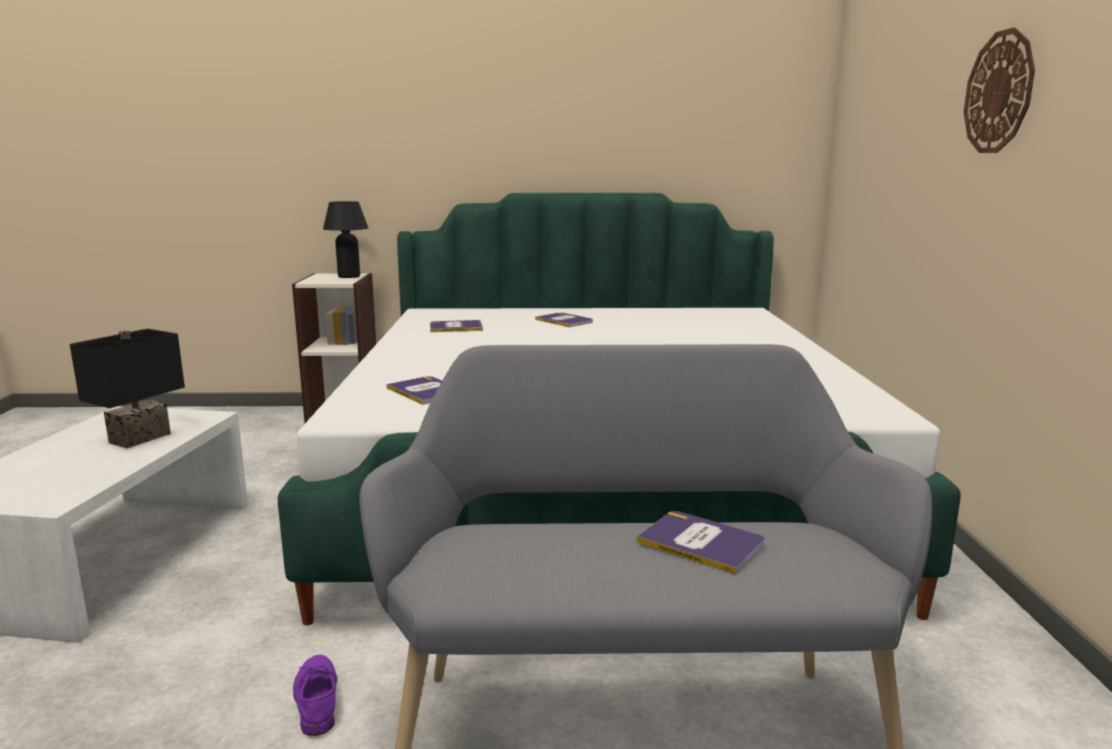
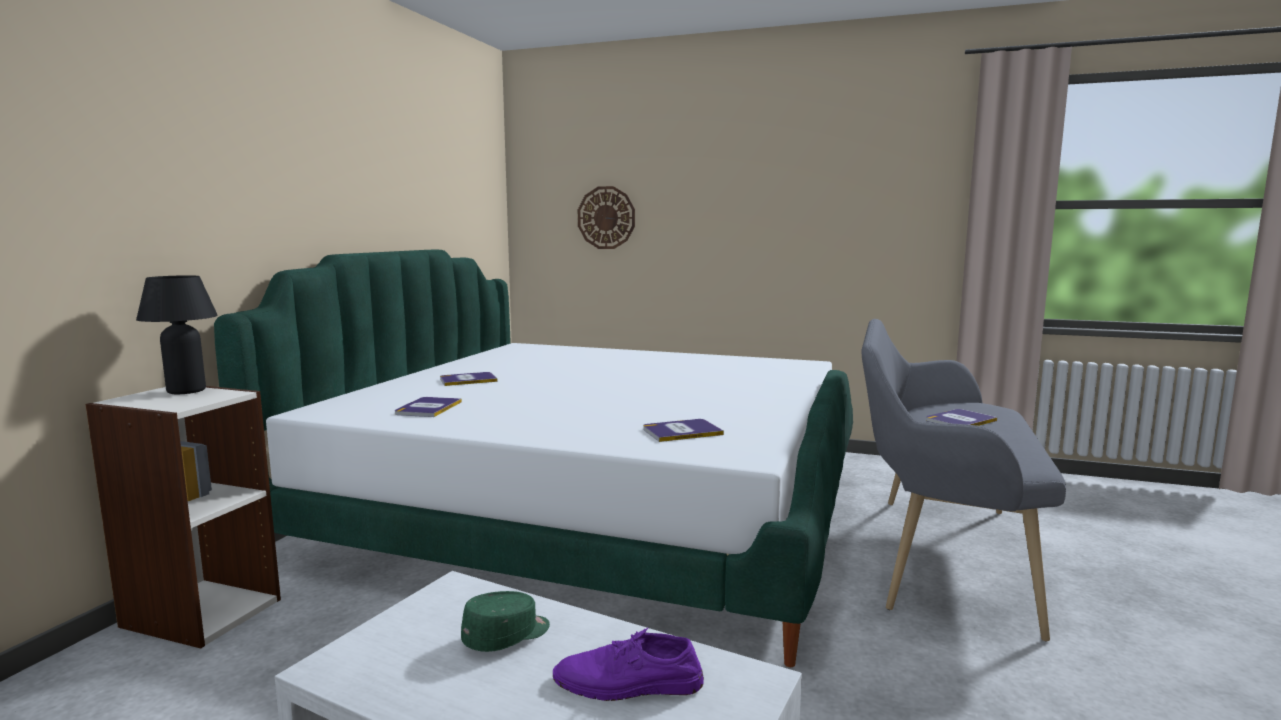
camera: 70 degrees left, 5 degrees down
black table lamp [70,329,185,448] -> green cap [461,591,550,652]
purple shoe [293,655,337,736] -> purple shoe moved to [553,628,704,701]
wall clock [964,27,1035,153] -> wall clock moved to [578,186,635,249]

